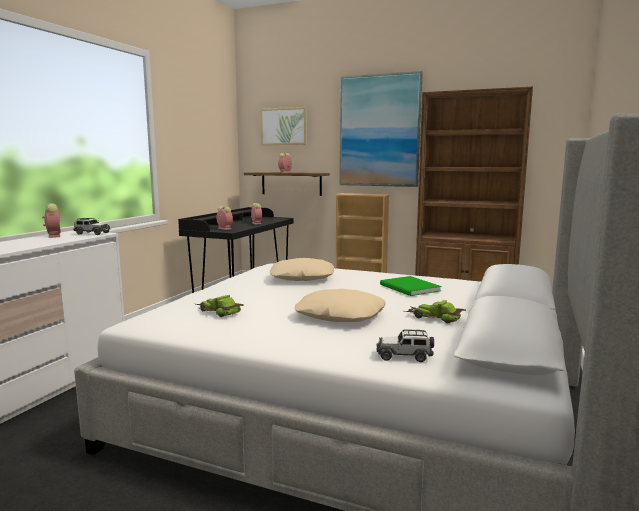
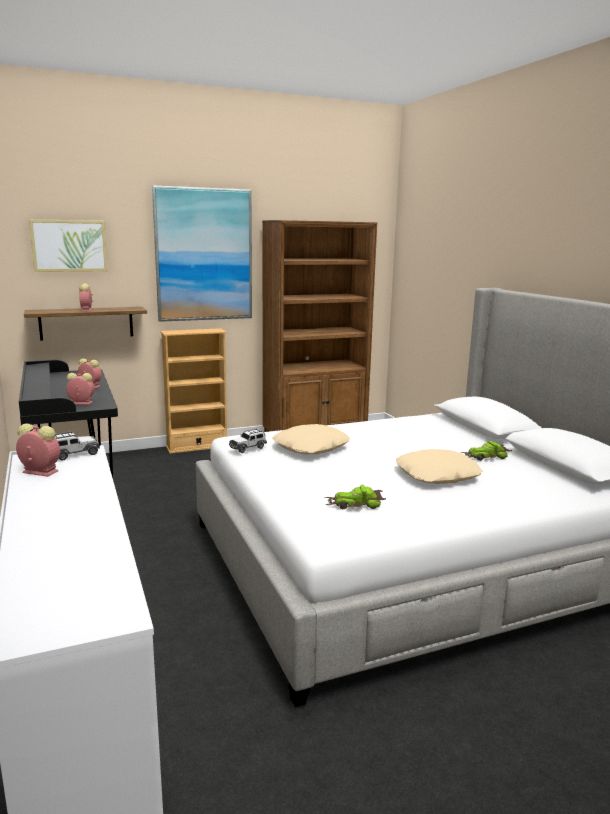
camera: 45 degrees left, 5 degrees up
toy car [376,329,434,362] -> toy car moved to [229,429,267,453]
green book [380,276,442,296] -> none

